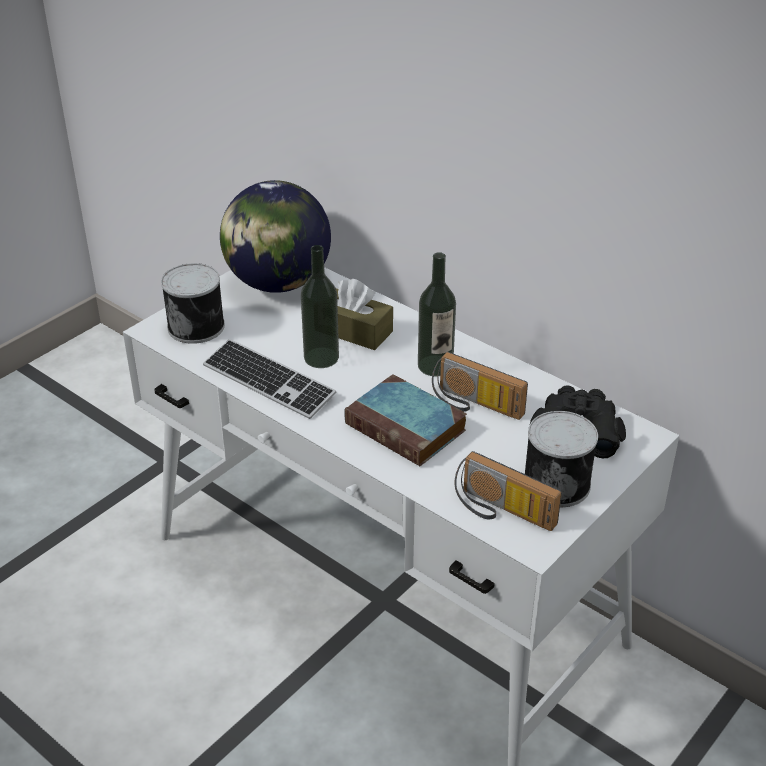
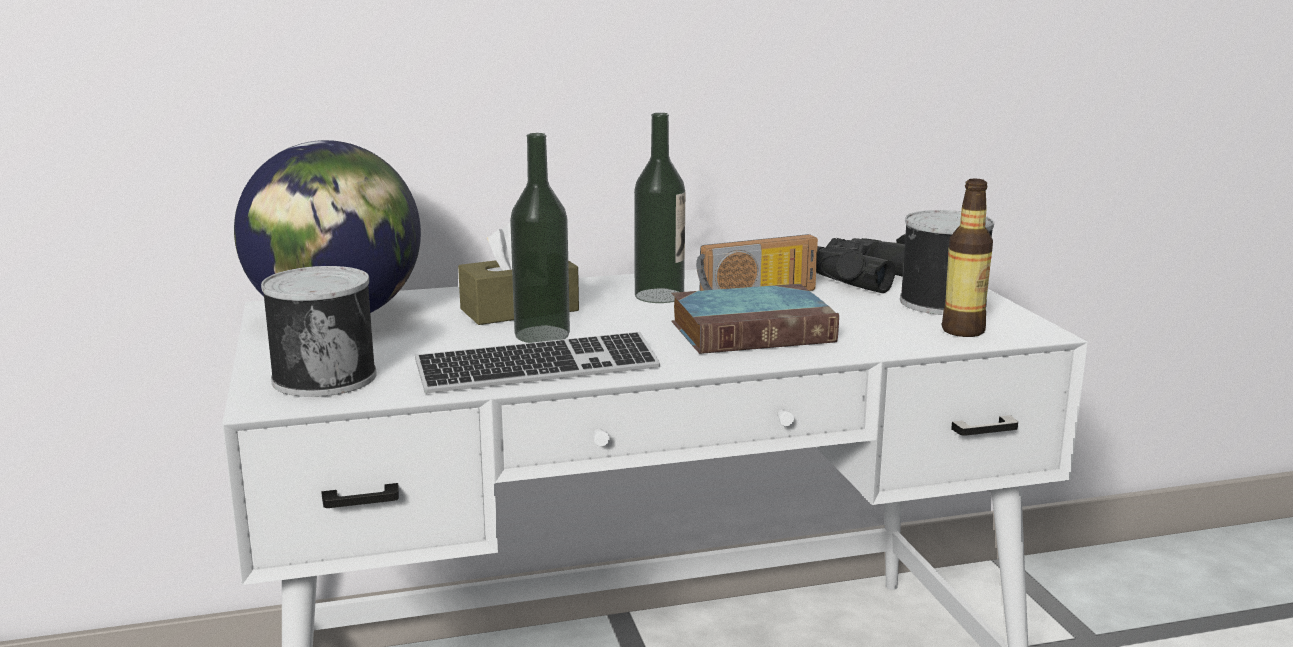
camera: 55 degrees left, 20 degrees down
radio [455,451,562,531] -> bottle [942,179,993,337]

